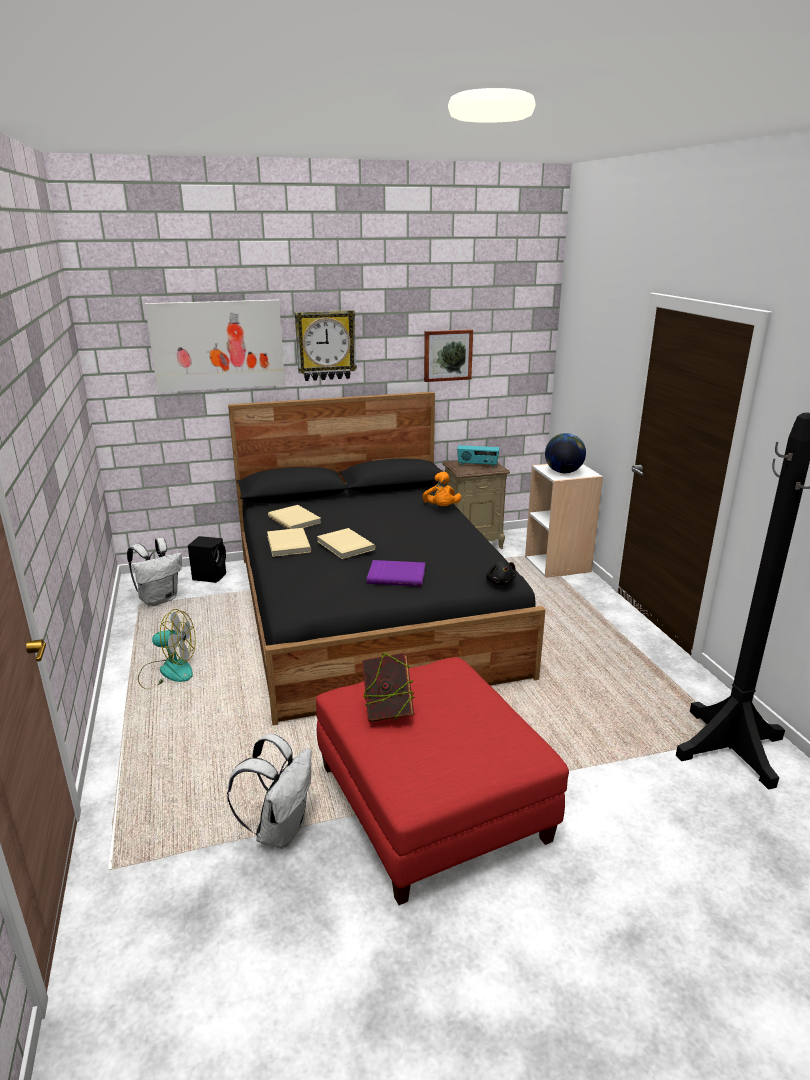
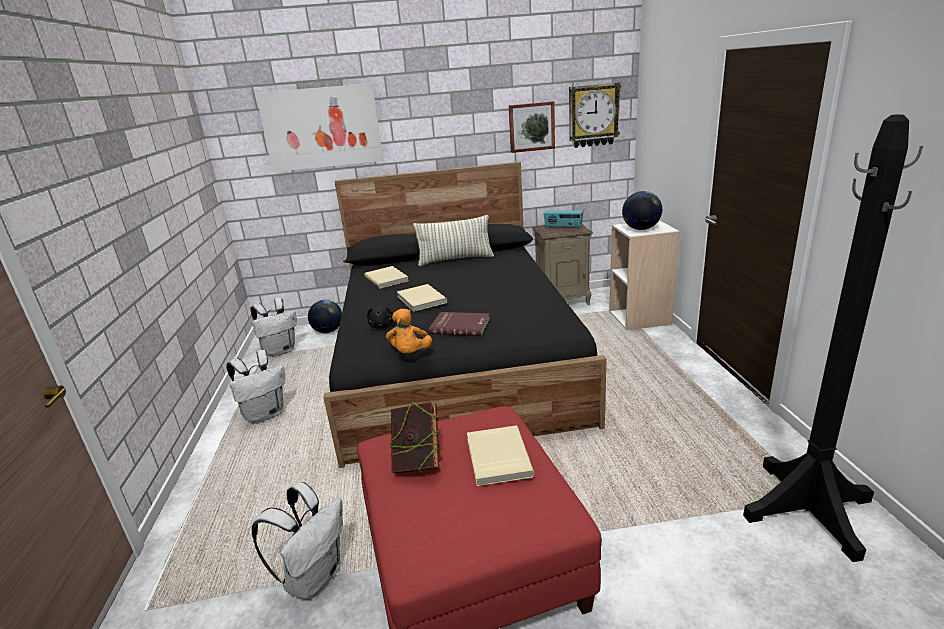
camera: 10 degrees right, 0 degrees up
fan [138,609,196,689] -> white backpack [226,350,285,424]
black speaker [188,536,226,583] -> globe [308,300,342,333]
beige book [267,528,311,557] -> beige book moved to [467,425,534,486]
wall clock [295,310,357,381] -> wall clock moved to [569,82,621,148]
purple book [367,560,425,586] -> red book [429,312,490,336]
orange plush toy [423,472,461,506] -> orange plush toy moved to [386,309,432,353]
black plush toy [486,561,516,585] -> black plush toy moved to [367,306,394,329]
none -> pillow [413,215,494,266]

